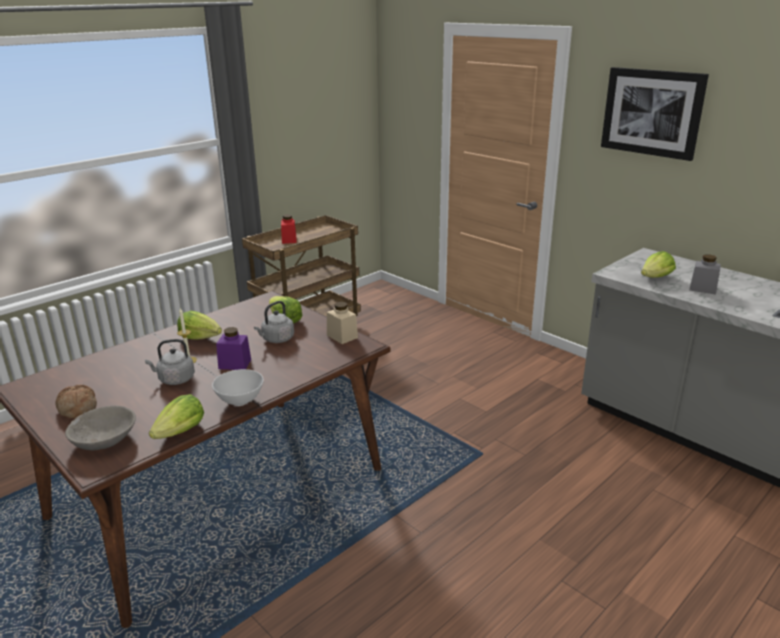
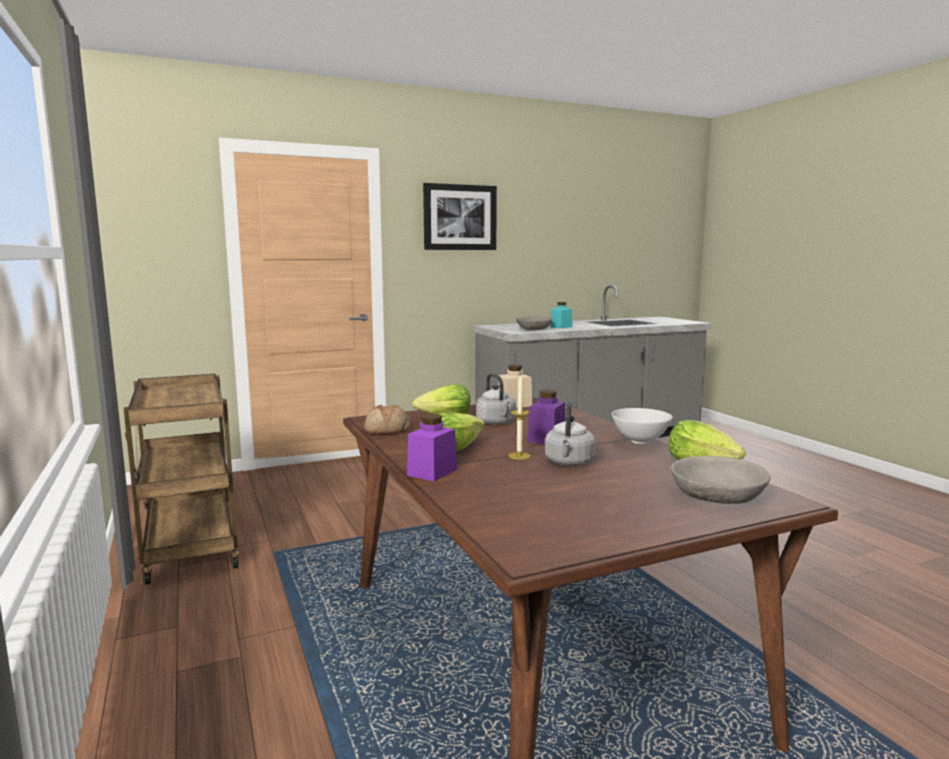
camera: 70 degrees left, 15 degrees down
bread [56,384,97,419] -> bread moved to [364,405,410,434]
red jar [281,215,297,244] -> none
lettuce [641,251,676,278] -> grey bowl [516,316,553,330]
grey jar [689,255,721,294] -> turquoise jar [550,302,572,329]
none -> purple jar [407,414,457,481]

